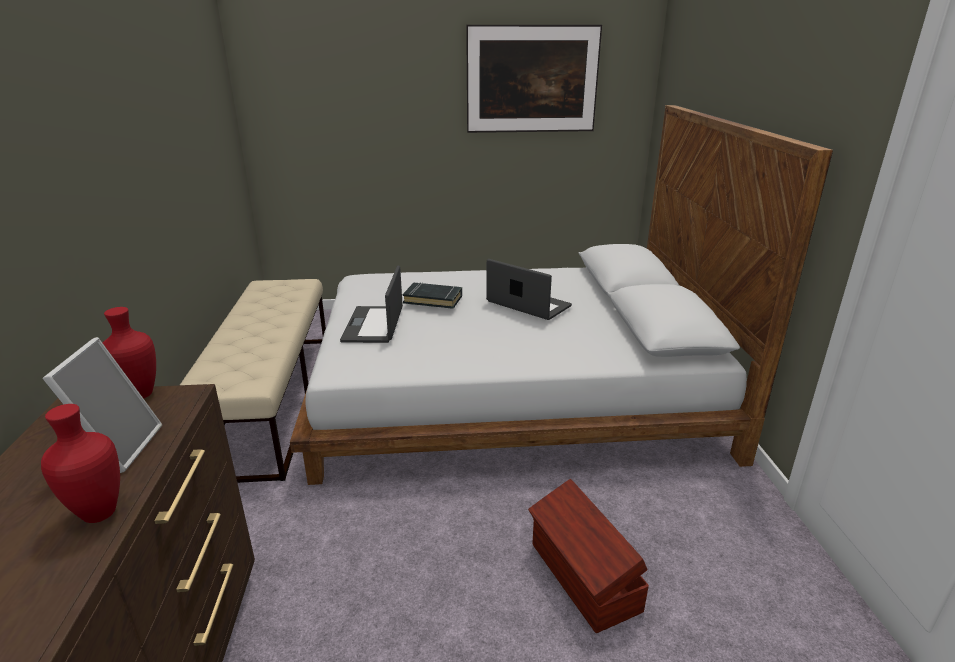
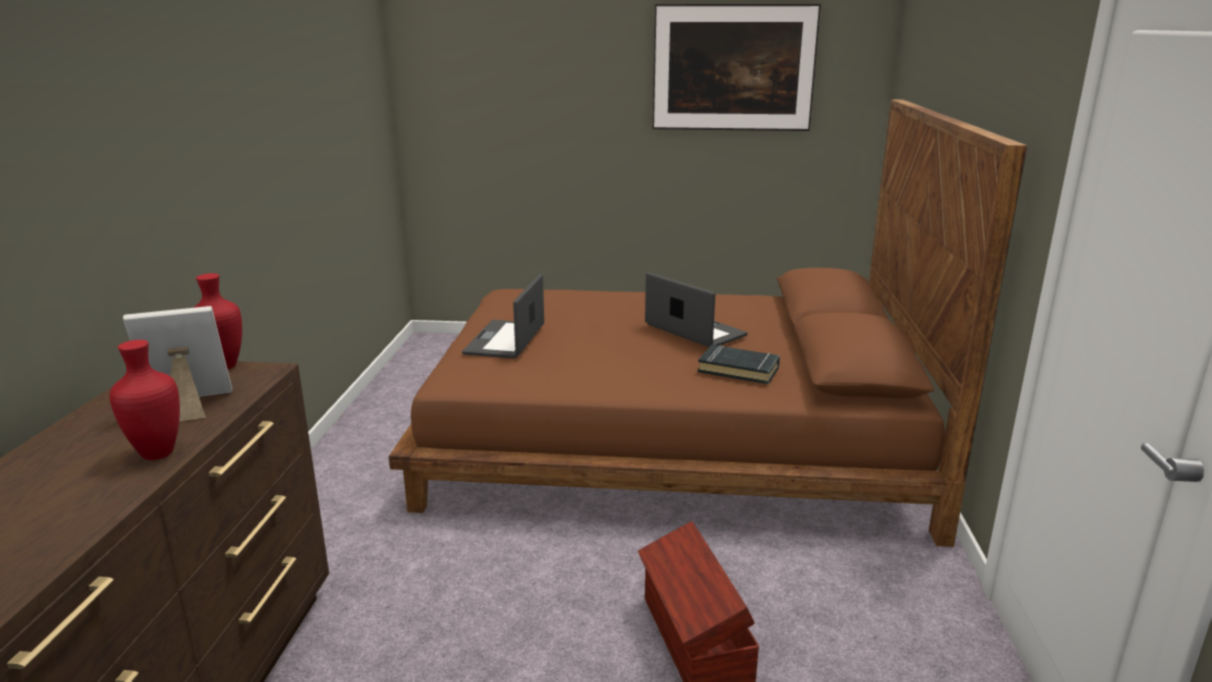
camera: 10 degrees right, 5 degrees down
picture frame [42,337,162,473] -> picture frame turned 120 degrees counterclockwise [123,306,232,422]
beige bench [180,279,326,483] -> none
white bed [290,105,833,485] -> brown bed [389,99,1027,547]
black book [403,282,462,309] -> black book moved to [698,345,780,384]

